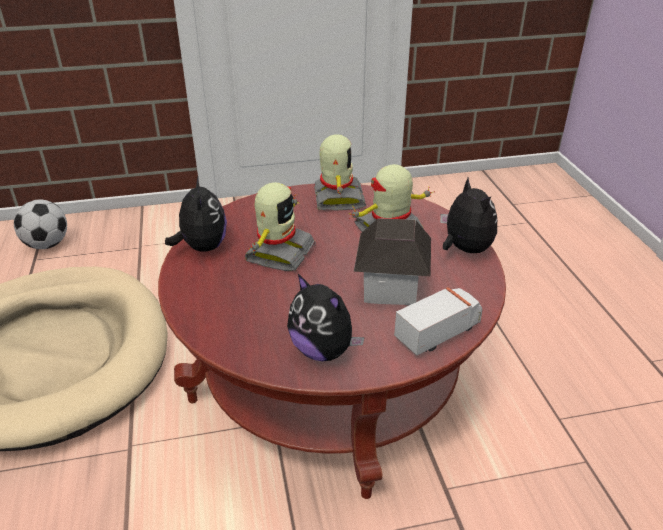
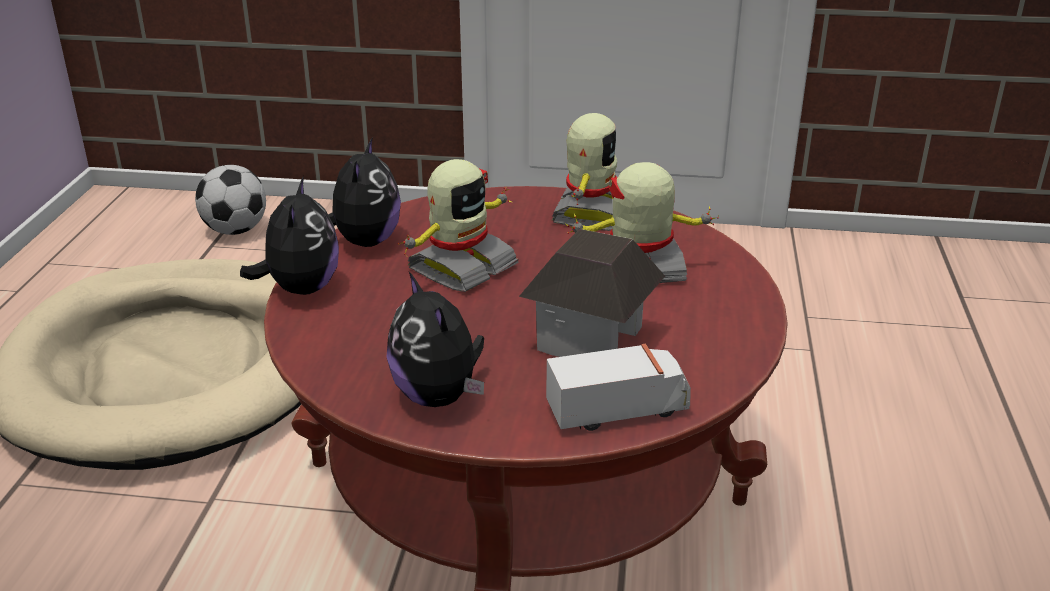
camera: 20 degrees right, 5 degrees down
plush toy [440,178,497,253] -> plush toy moved to [240,176,339,295]

